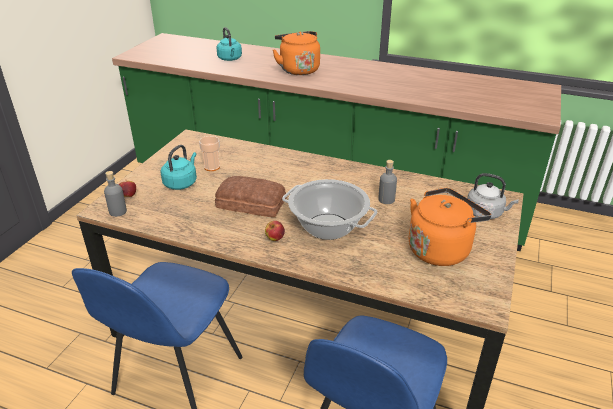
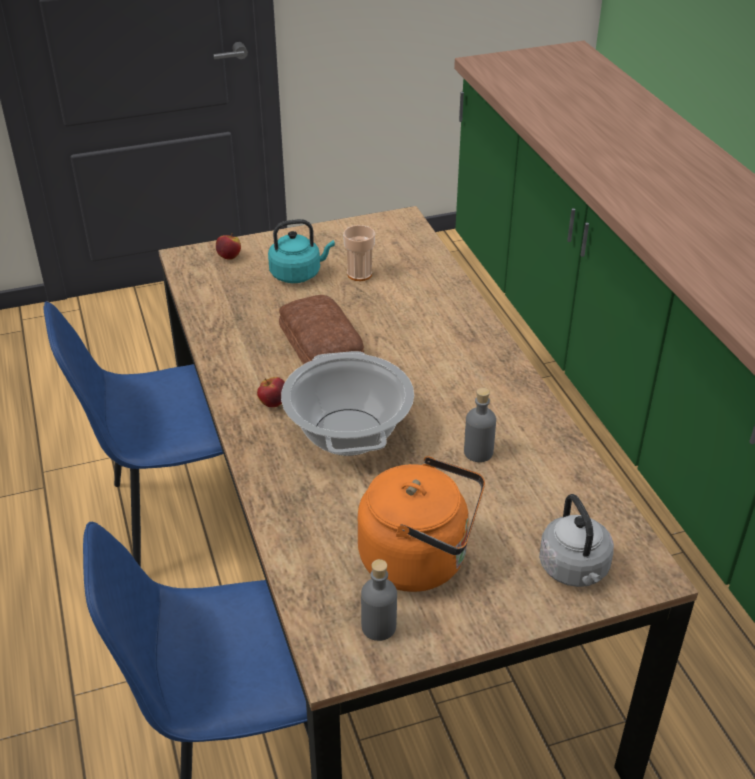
camera: 50 degrees right, 5 degrees up
grey bottle [104,171,127,217] -> grey bottle moved to [361,559,397,641]
turquoise kettle [217,27,242,61] -> none
orange kettle [273,31,320,75] -> none

